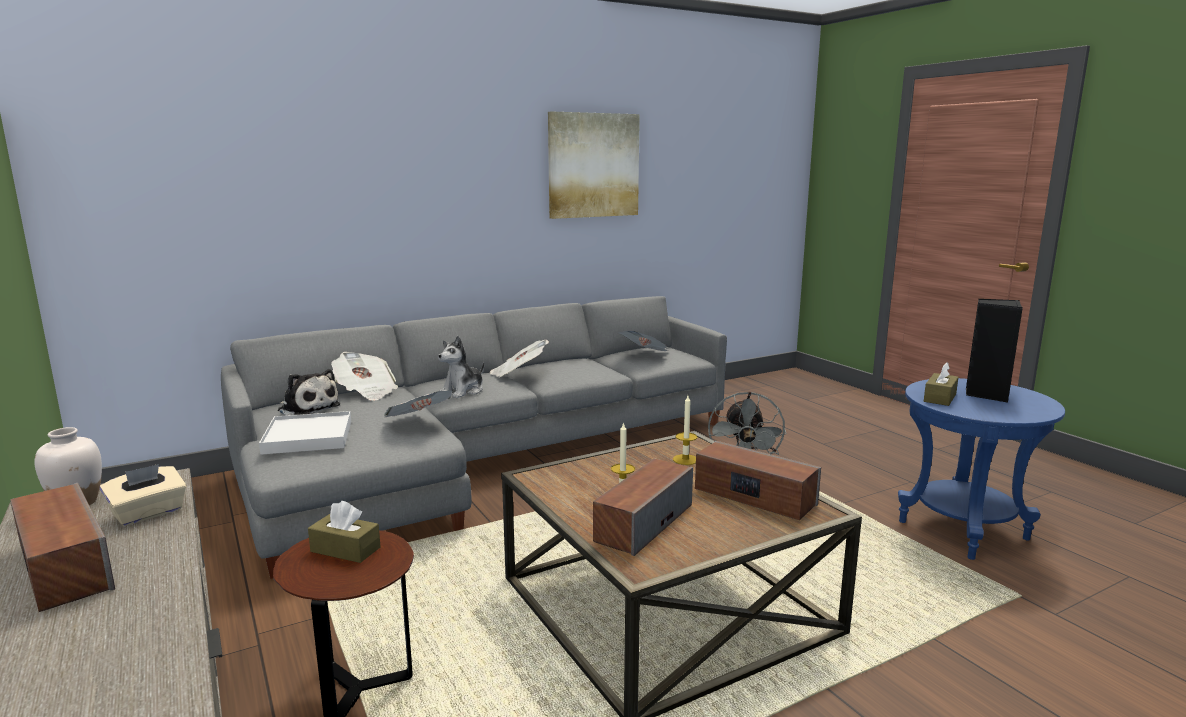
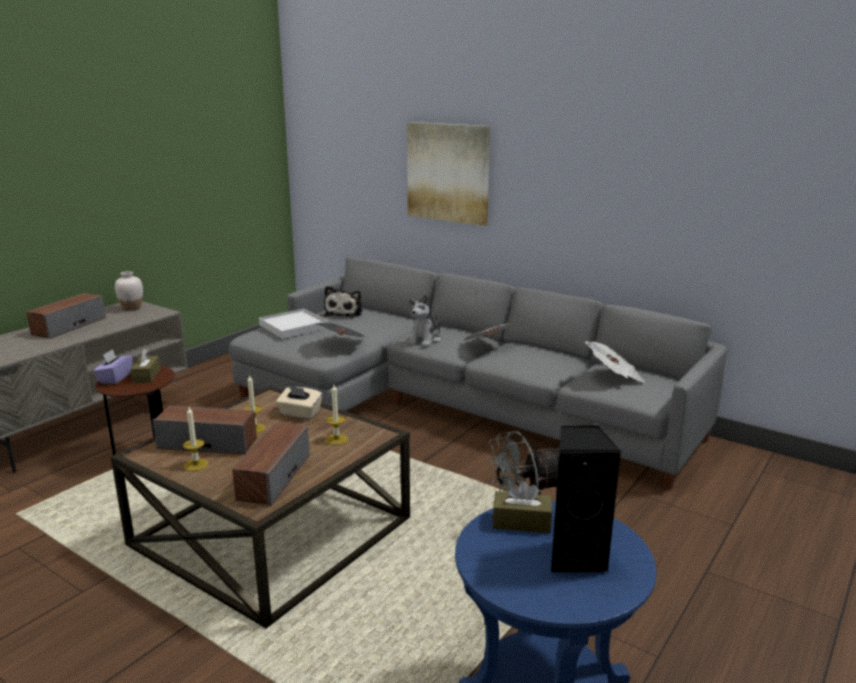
camera: 65 degrees right, 5 degrees up
beige tissue box [100,464,186,526] -> beige tissue box moved to [276,385,322,420]
newspaper [331,352,398,401] -> none
plush toy [438,336,484,398] -> plush toy turned 75 degrees counterclockwise [408,294,441,346]
picture [548,111,640,219] -> picture moved to [407,122,490,226]
none -> purple tissue box [93,349,133,384]
none -> candle [183,407,209,471]

